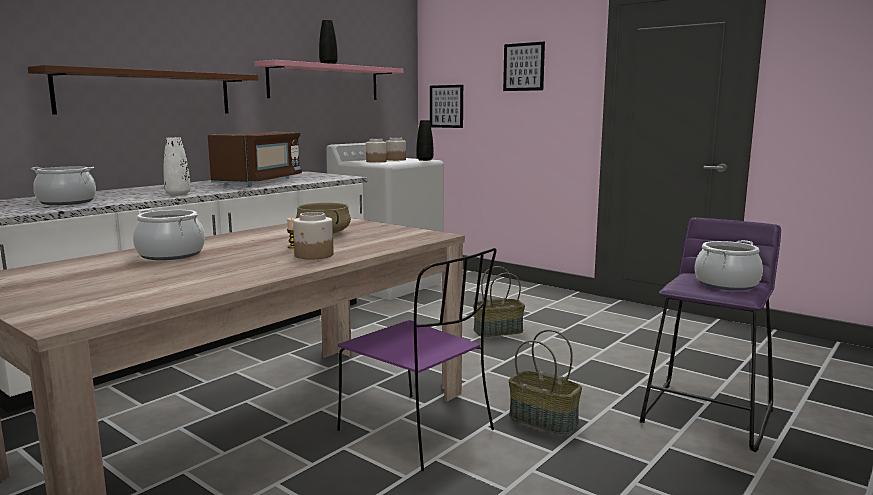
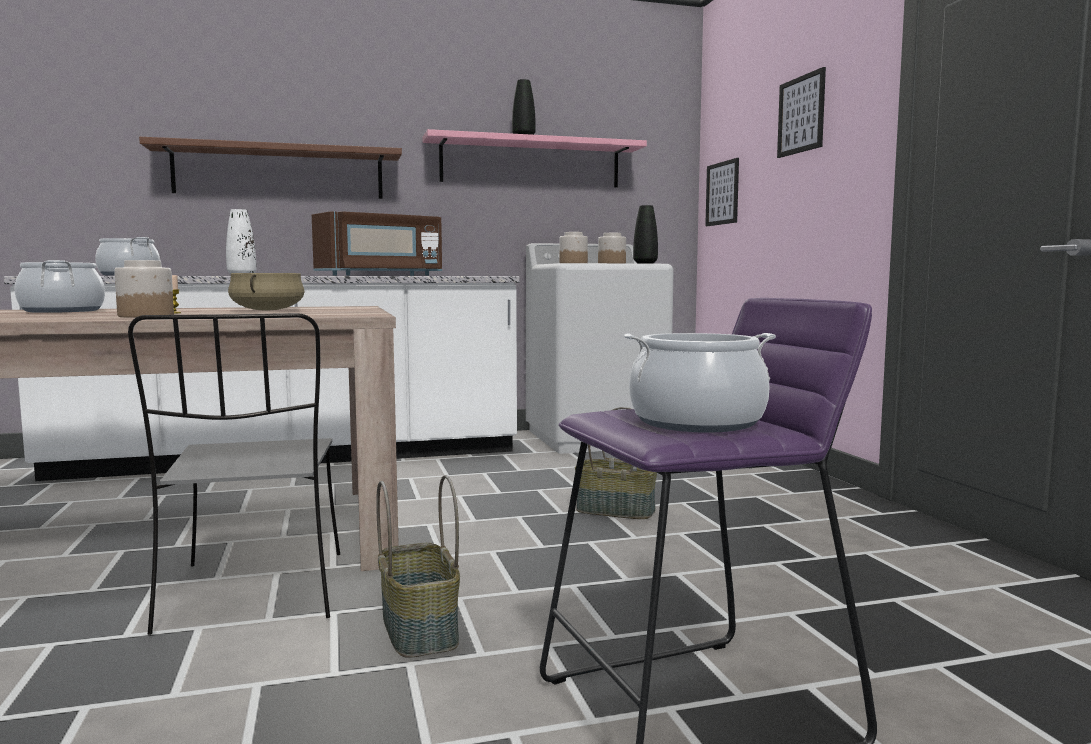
camera: 35 degrees right, 5 degrees down
purple chair [337,248,497,471] -> grey chair [128,313,340,635]

